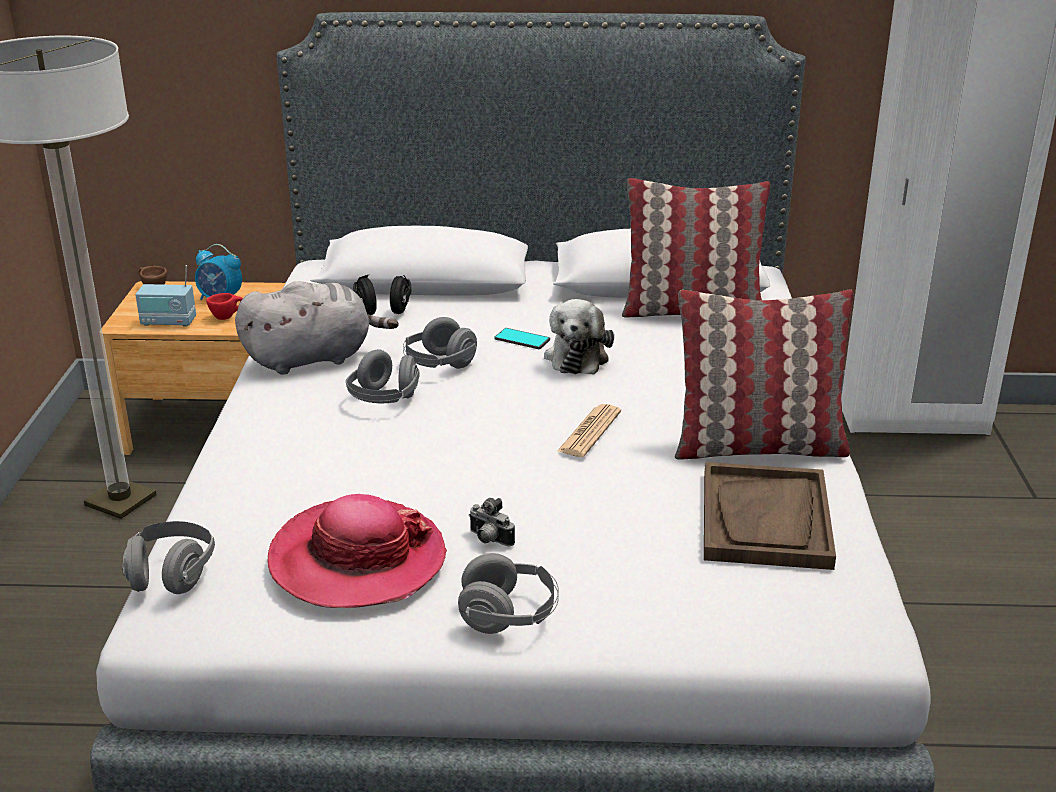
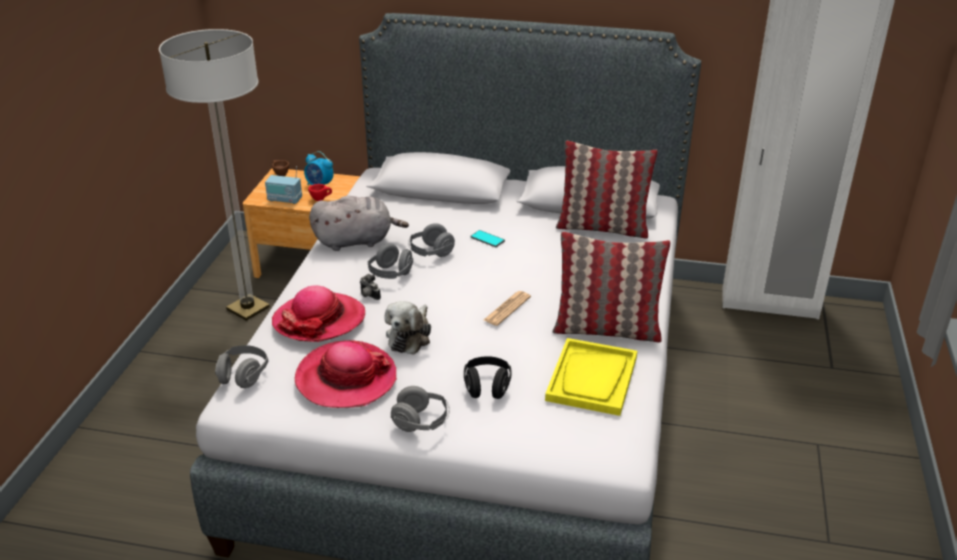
camera: 10 degrees right, 5 degrees up
black headphones [353,275,411,315] -> black headphones moved to [464,356,511,399]
camera [469,498,515,547] -> camera moved to [360,274,381,300]
plush toy [544,299,614,375] -> plush toy moved to [385,301,431,355]
brown tray [704,462,836,570] -> yellow tray [545,338,637,416]
none -> hat [272,285,365,342]

